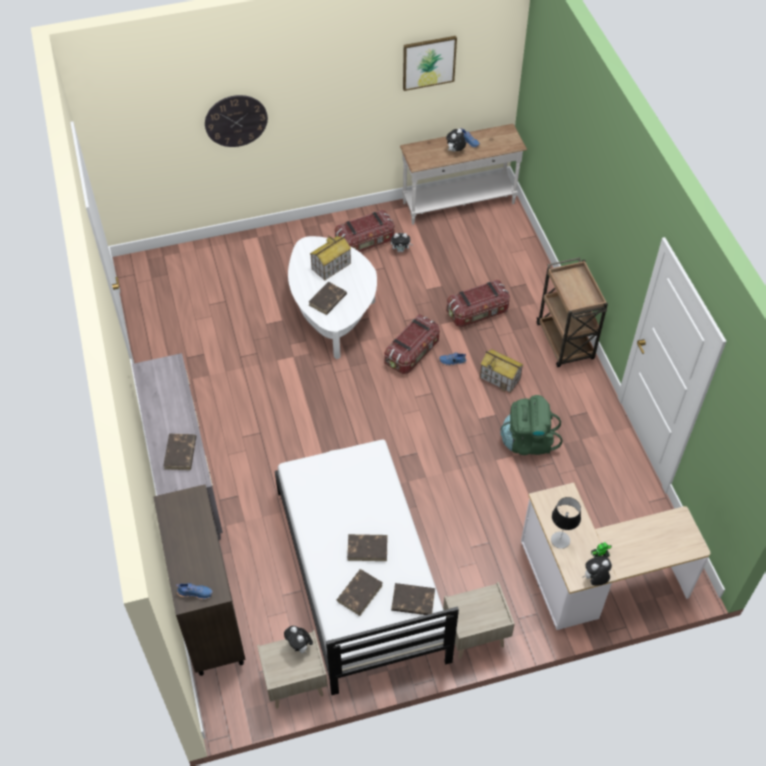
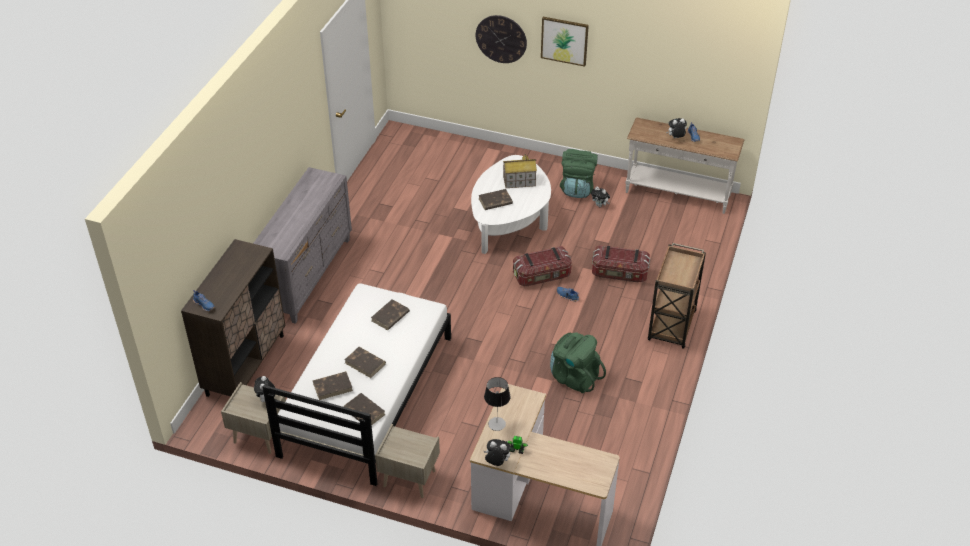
camera: 35 degrees right, 10 degrees down
brown book [163,434,196,470] -> brown book moved to [371,299,410,330]
storage box [335,210,395,252] -> green backpack [560,149,598,198]
picture [403,36,457,91] -> picture moved to [541,17,589,67]
toy house [480,349,524,393] -> none

